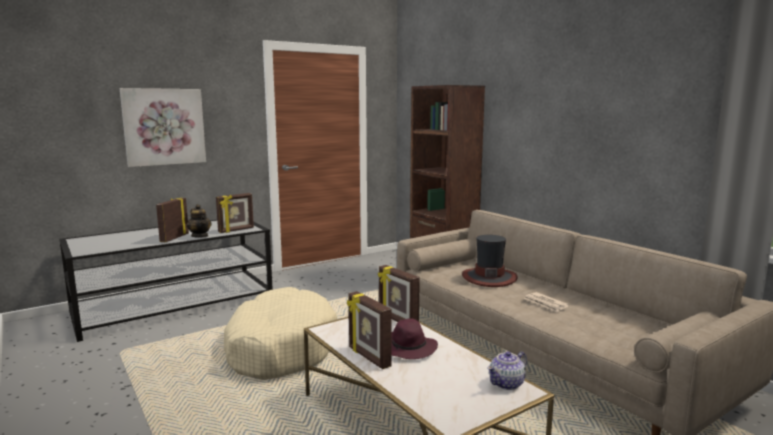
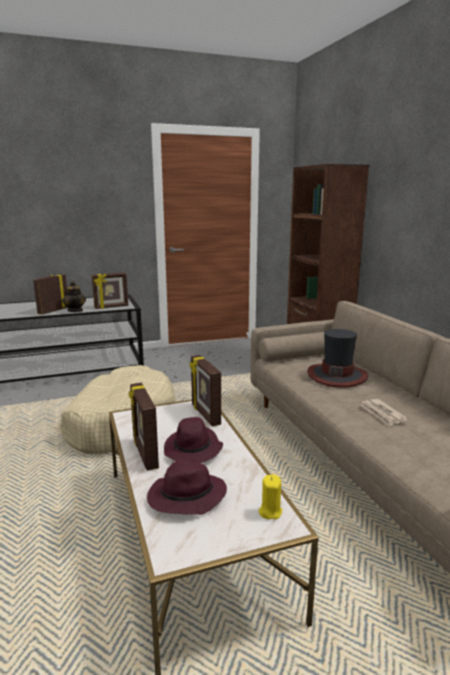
camera: 15 degrees right, 5 degrees up
picture [120,88,206,167] -> none
teapot [487,351,527,390] -> yellow candle [259,474,282,519]
none -> purple hat [147,459,227,515]

